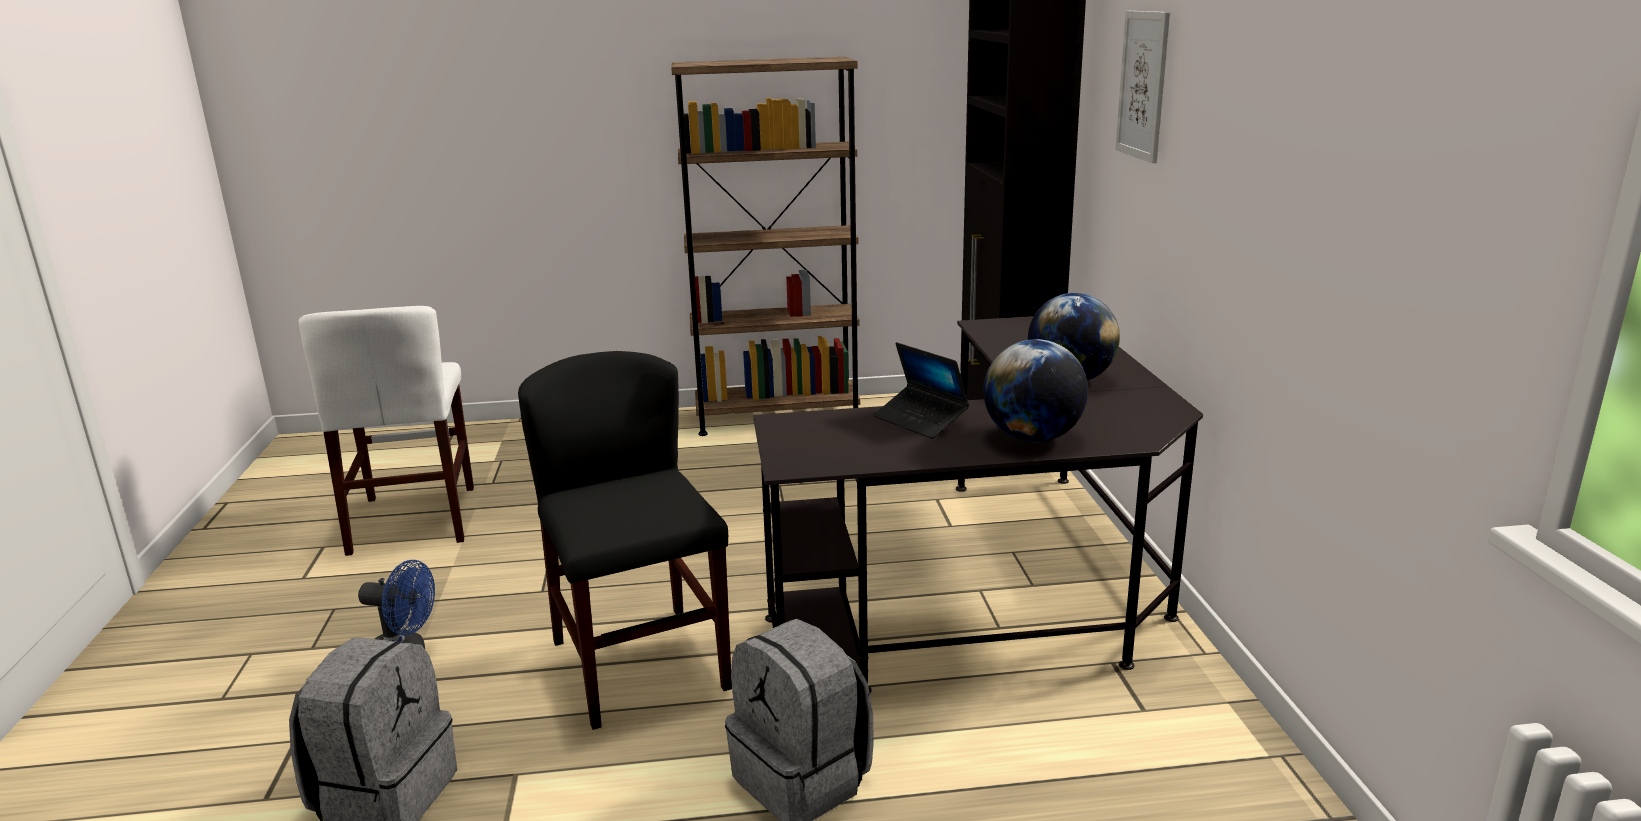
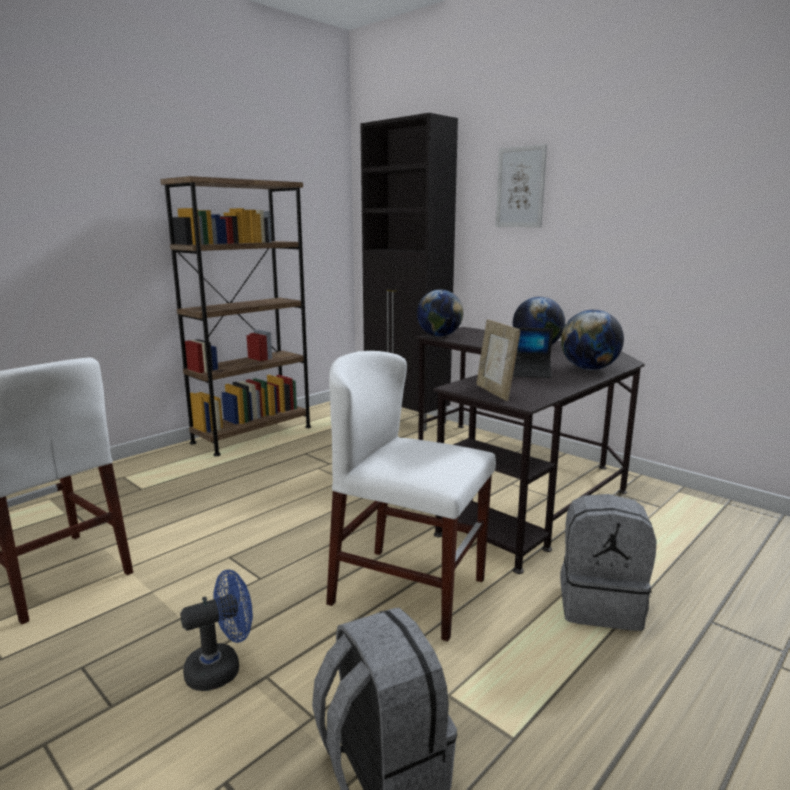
camera: 40 degrees left, 5 degrees down
black chair [518,351,732,730] -> white chair [326,351,496,641]
none -> globe [417,289,463,337]
none -> picture frame [476,319,520,401]

